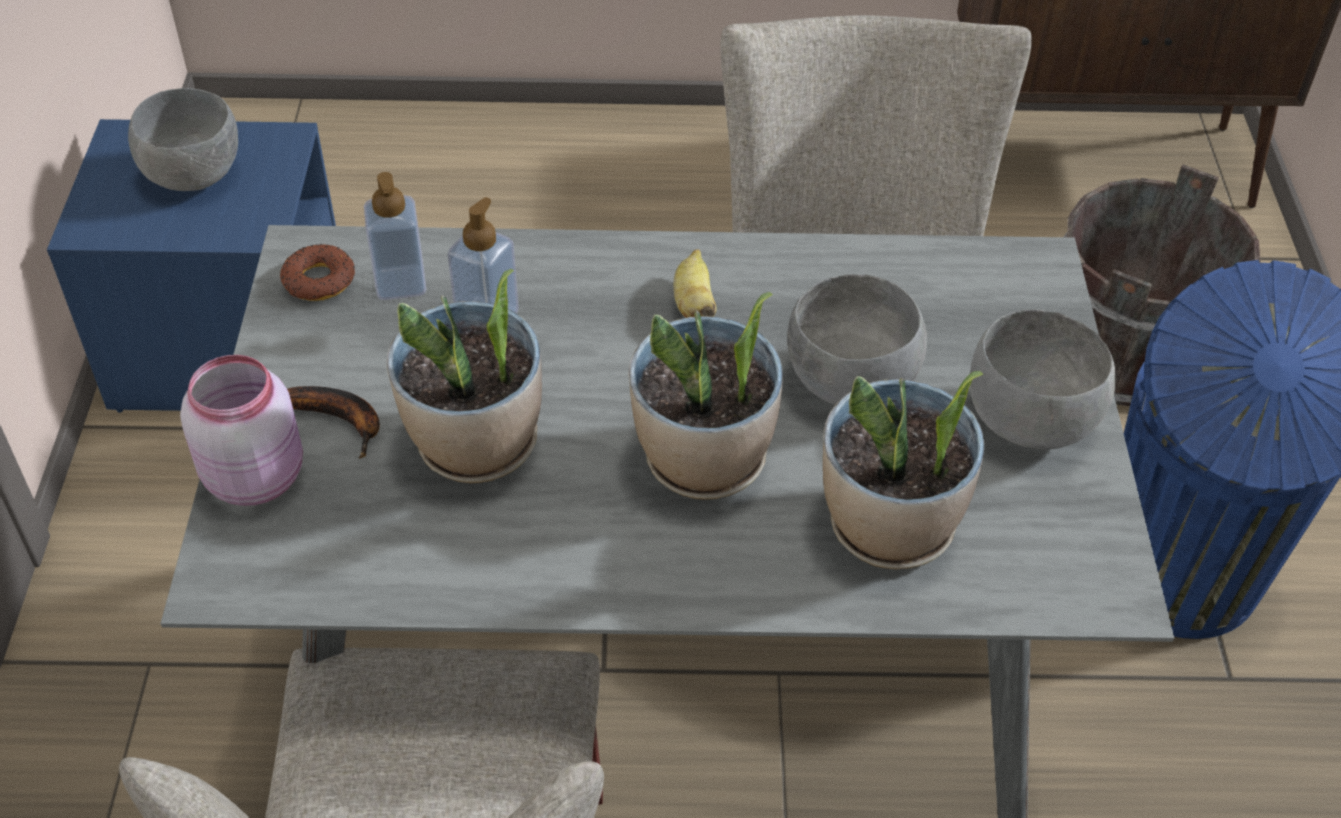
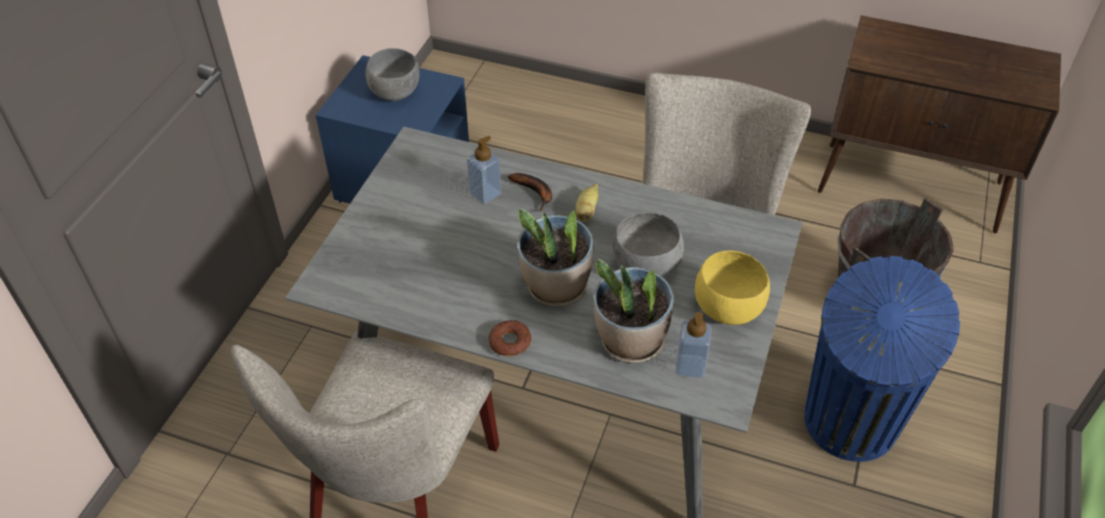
camera: 20 degrees right, 0 degrees up
pink jar [180,355,303,506] -> none
donut [280,244,355,301] -> donut moved to [488,320,531,356]
banana [287,386,380,459] -> banana moved to [508,173,552,211]
soap dispenser [364,172,426,300] -> soap dispenser moved to [675,312,711,378]
potted plant [387,269,542,483] -> none
grey bowl [970,309,1116,449] -> yellow bowl [695,250,770,325]

